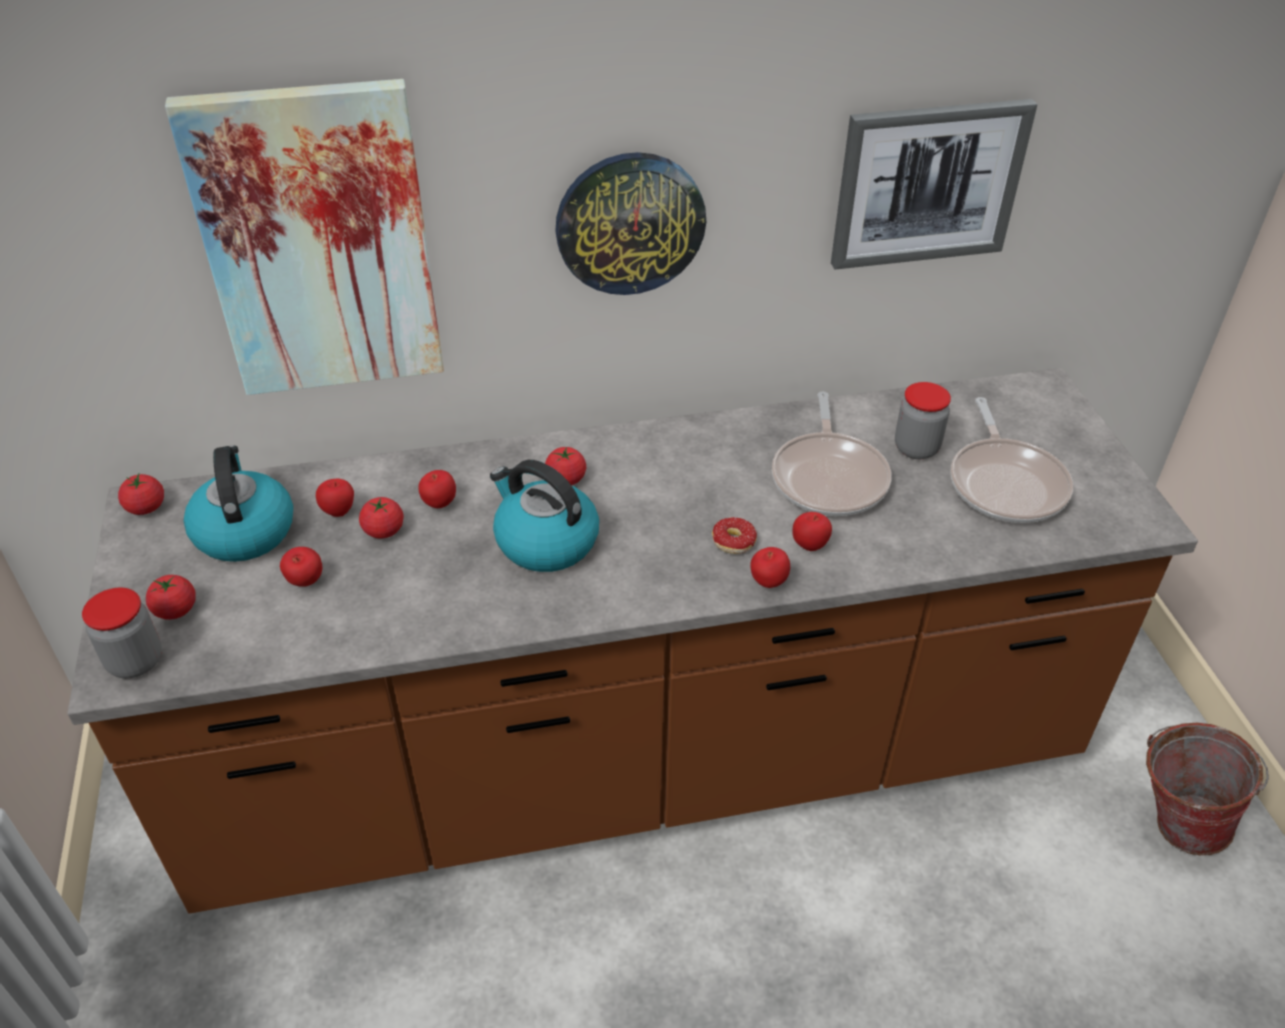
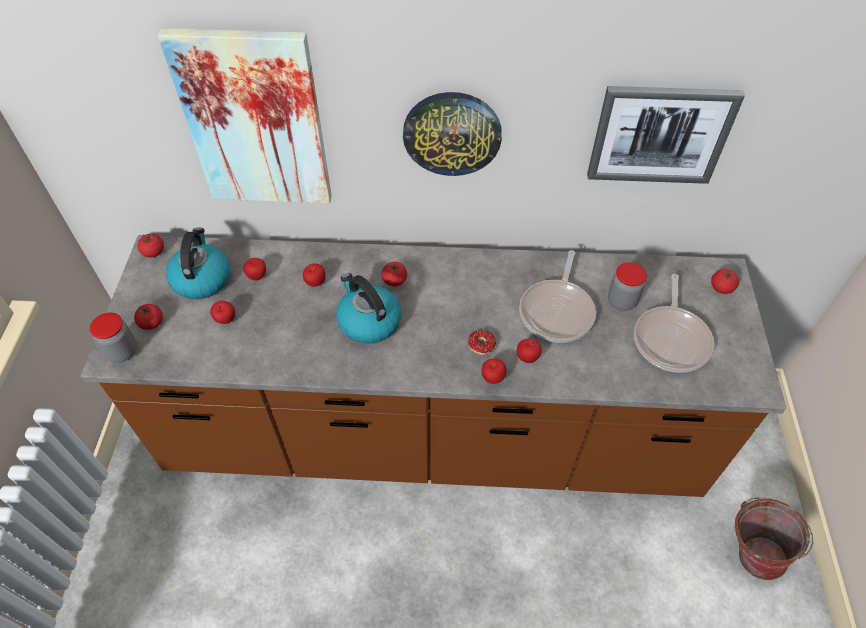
camera: 15 degrees right, 10 degrees up
tomato [359,497,404,539] -> tomato moved to [711,269,739,294]

